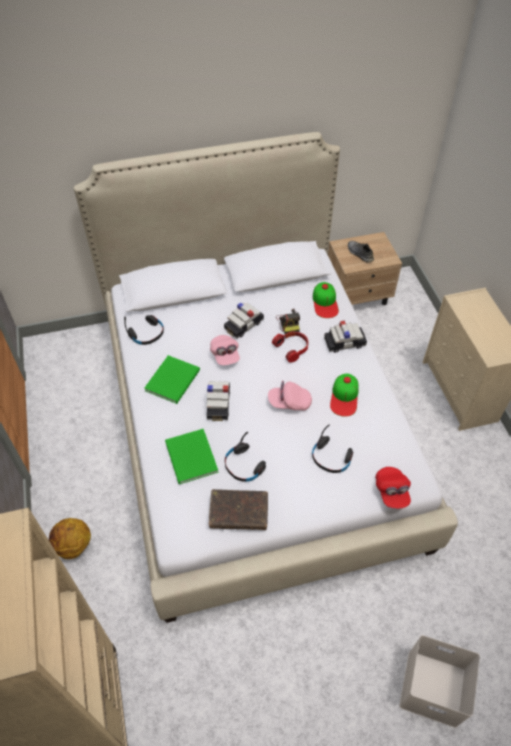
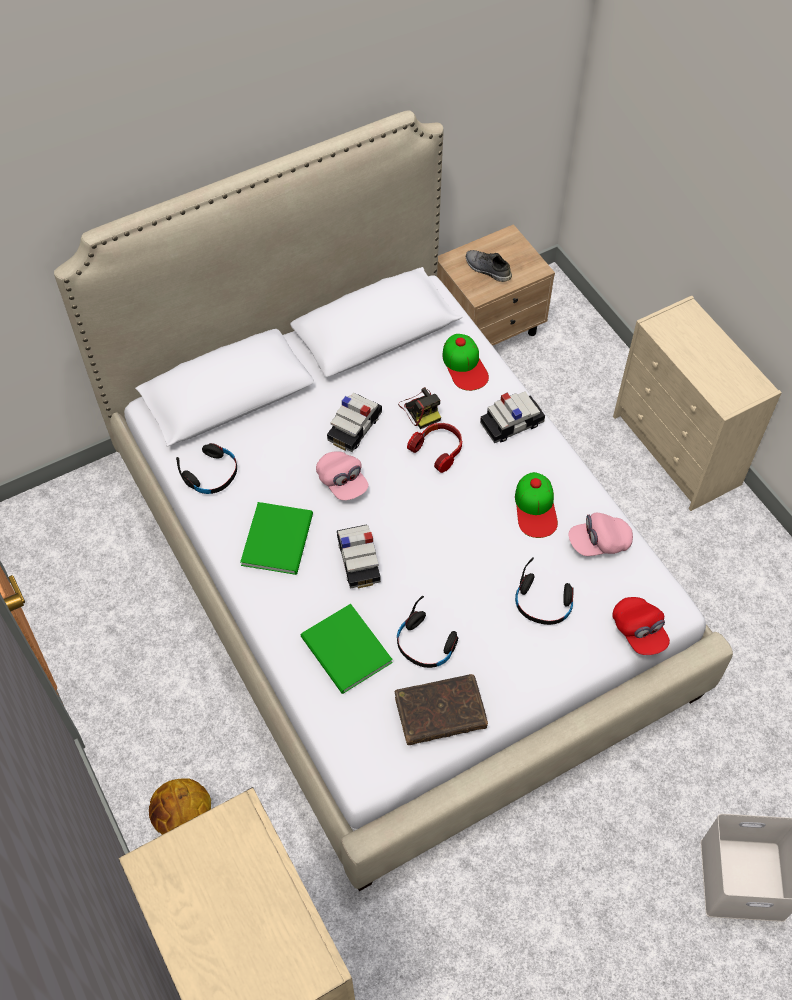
camera: 15 degrees left, 5 degrees up
pink cap [268,381,312,411] -> pink cap moved to [569,513,633,556]

